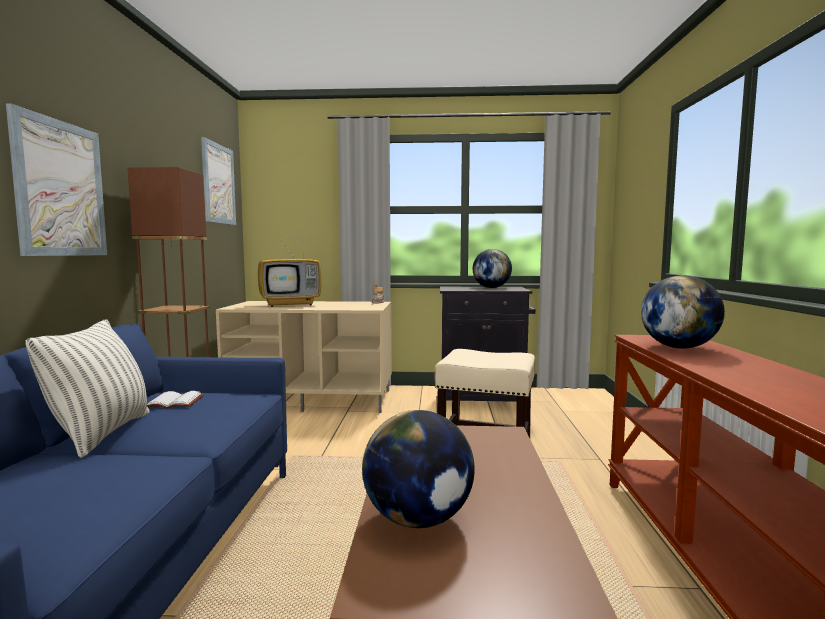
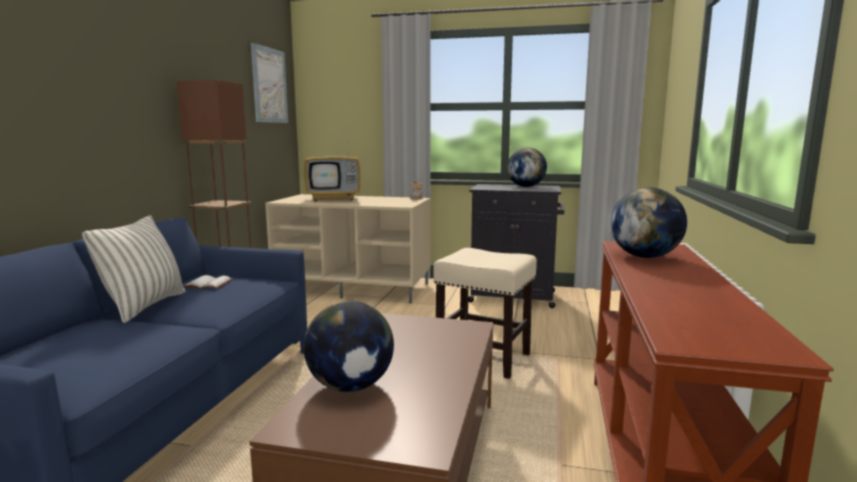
camera: 10 degrees right, 5 degrees up
picture [6,104,107,256] -> none

